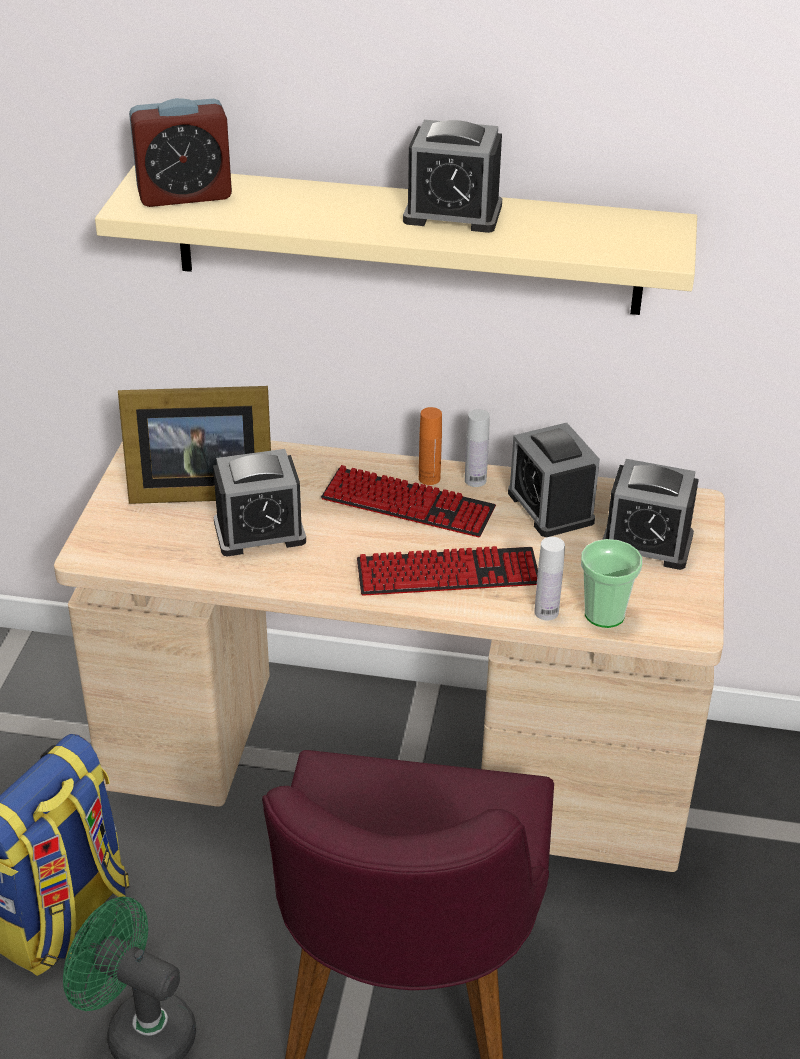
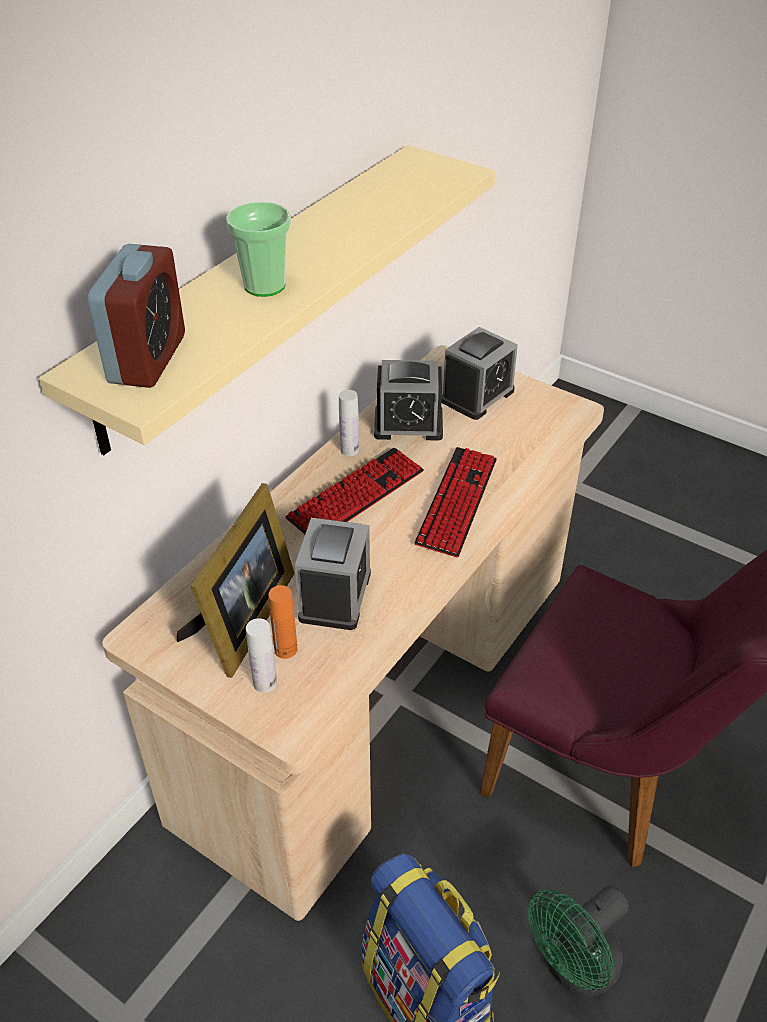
camera: 65 degrees left, 5 degrees up
alarm clock [403,120,502,233] -> none
orange bottle [419,407,442,485] -> orange bottle moved to [268,585,298,659]
white bottle [534,537,565,621] -> white bottle moved to [246,618,277,693]
cup [581,539,642,628] -> cup moved to [226,202,291,297]

